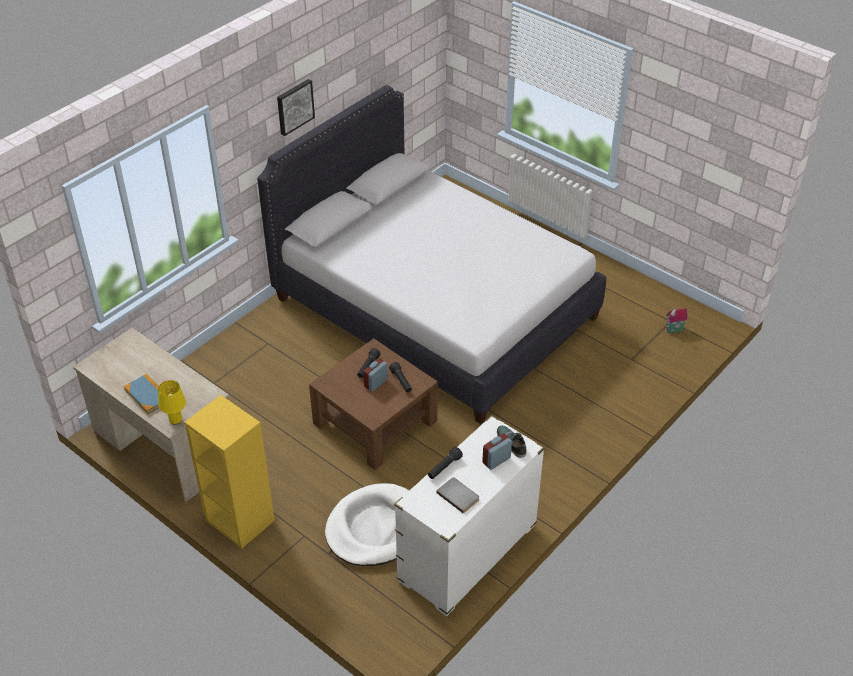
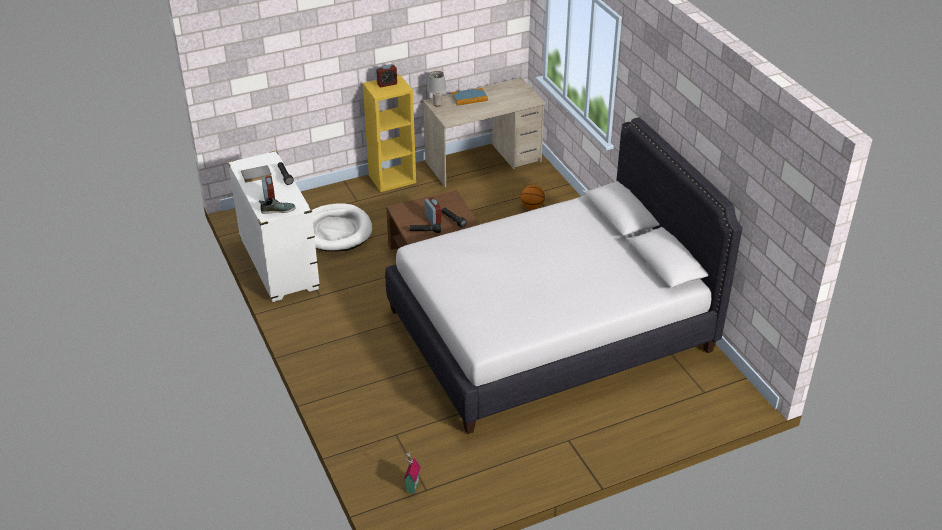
camera: 115 degrees right, 5 degrees down
yellow table lamp [158,380,186,425] -> grey table lamp [427,71,446,107]
picture [277,79,315,136] -> none
none -> alarm clock [376,64,397,87]
none -> basketball [520,185,545,209]

